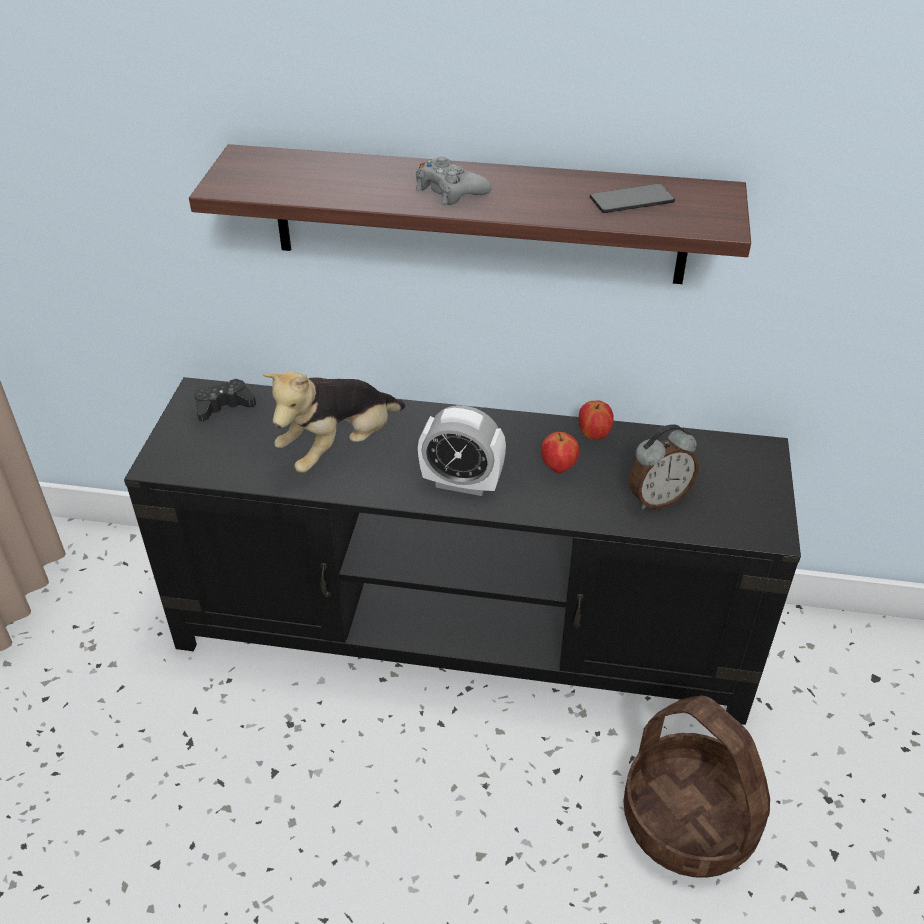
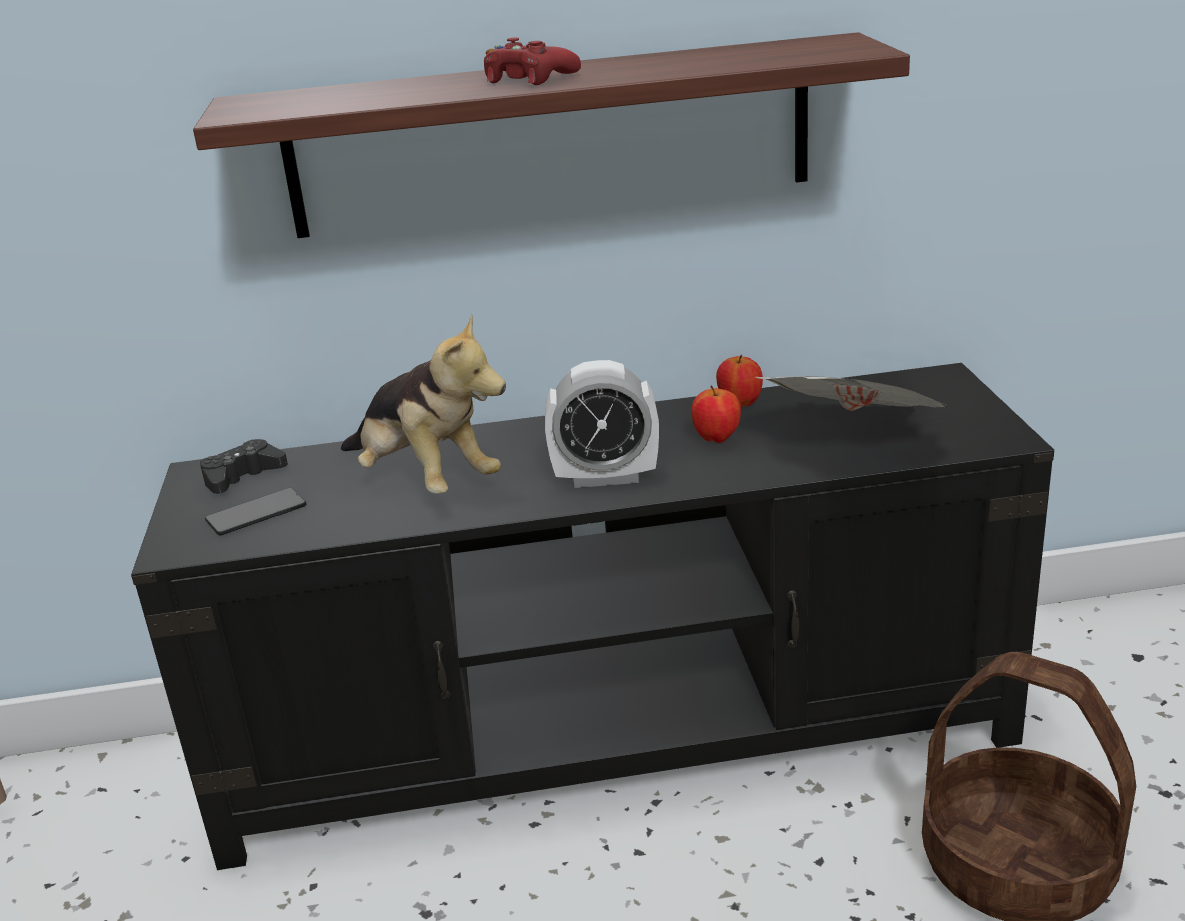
camera: 15 degrees left, 15 degrees down
plush toy [263,372,405,473] -> plush toy turned 75 degrees counterclockwise [341,313,506,494]
grey game controller [416,157,491,205] -> red game controller [484,38,581,85]
phone [590,183,675,213] -> phone moved to [205,488,306,535]
alarm clock [628,424,699,510] -> newspaper [756,376,947,411]

